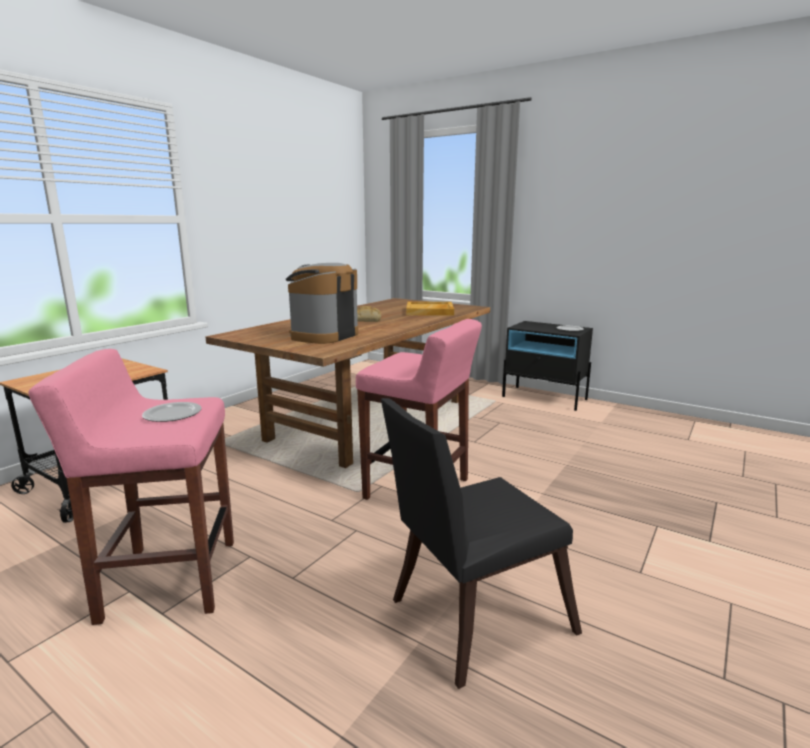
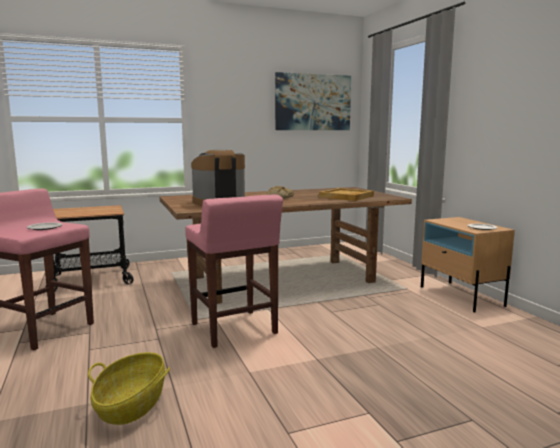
camera: 35 degrees right, 5 degrees down
black chair [381,398,582,689] -> basket [88,352,170,425]
black nightstand [502,321,593,411] -> beige nightstand [421,217,515,312]
none -> picture [275,72,351,130]

